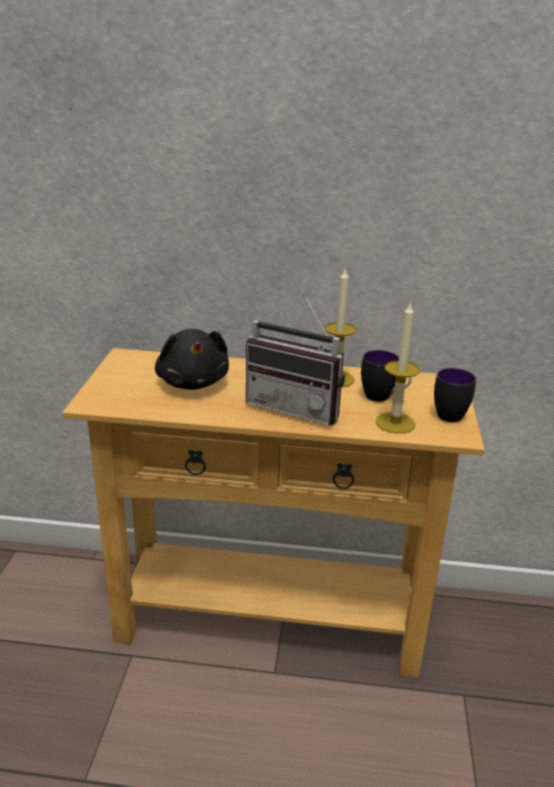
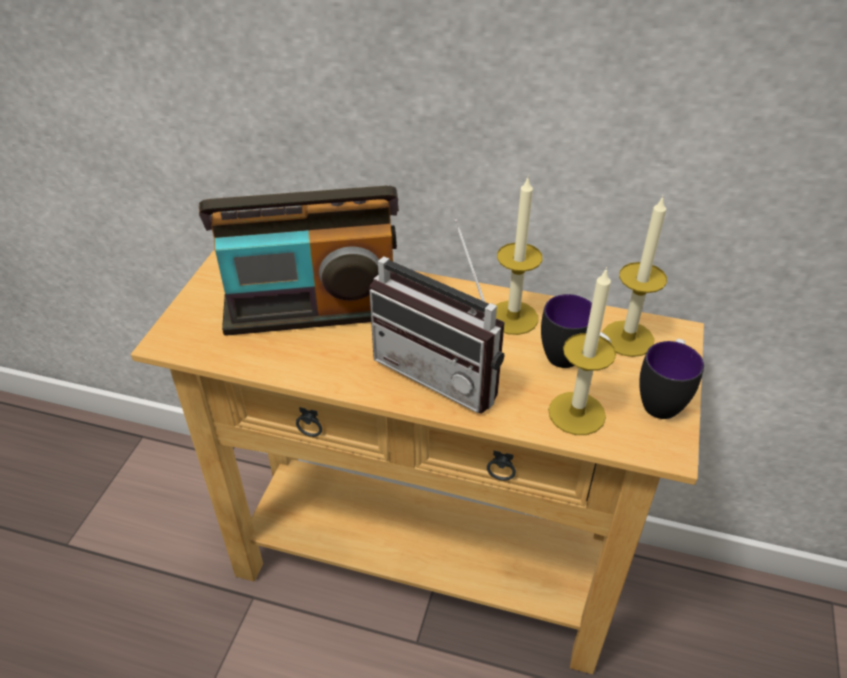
camera: 10 degrees right, 15 degrees up
black plush toy [155,329,229,390] -> radio [199,186,399,336]
none -> candle [603,196,667,357]

